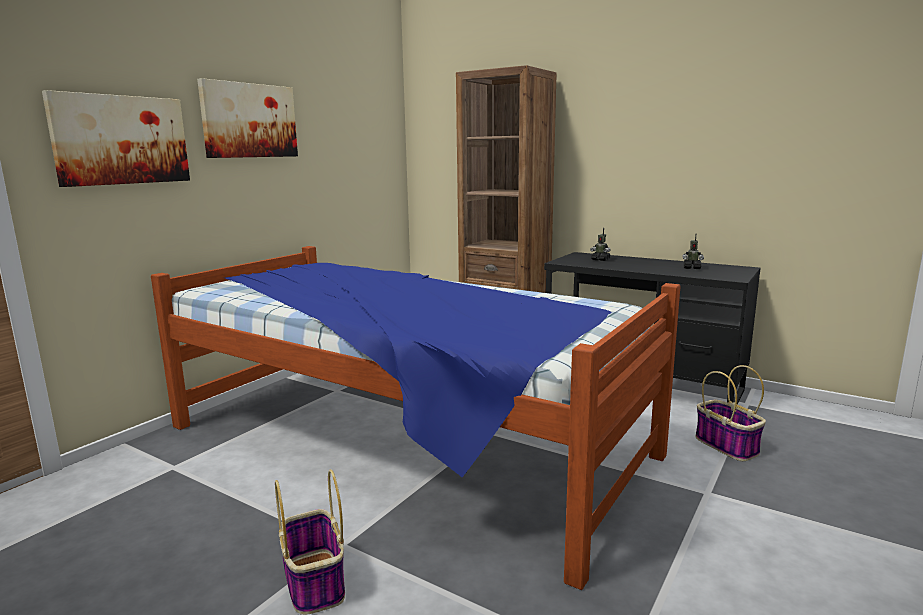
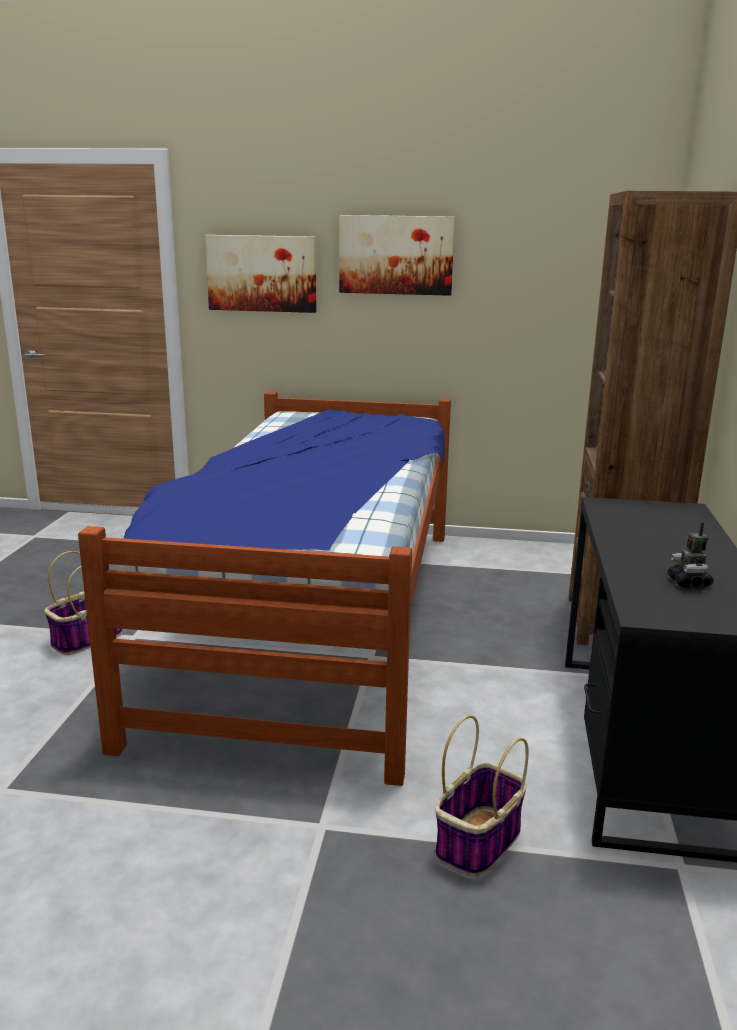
camera: 65 degrees right, 5 degrees up
toy robot [590,228,611,261] -> none

